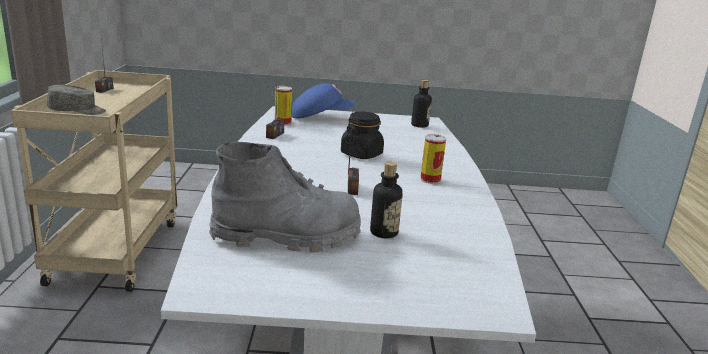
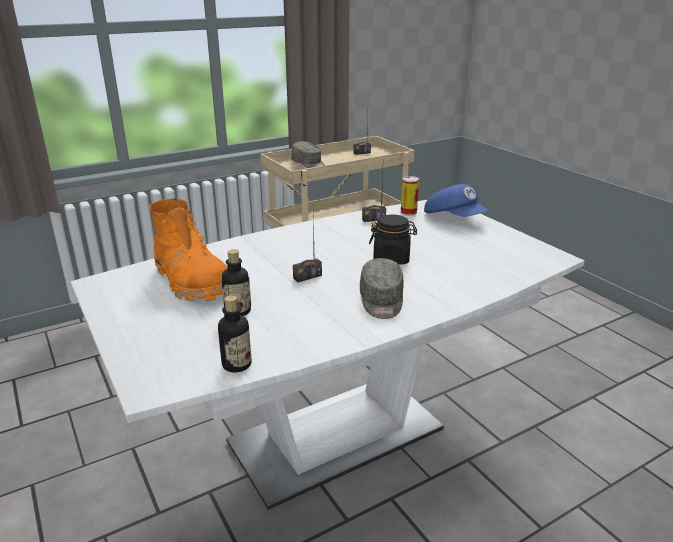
camera: 60 degrees right, 5 degrees up
grey boot [209,142,361,253] -> orange boot [149,198,228,302]
bottle [411,80,432,128] -> bottle moved to [218,295,252,373]
can [420,134,446,184] -> grey cap [360,258,404,319]

